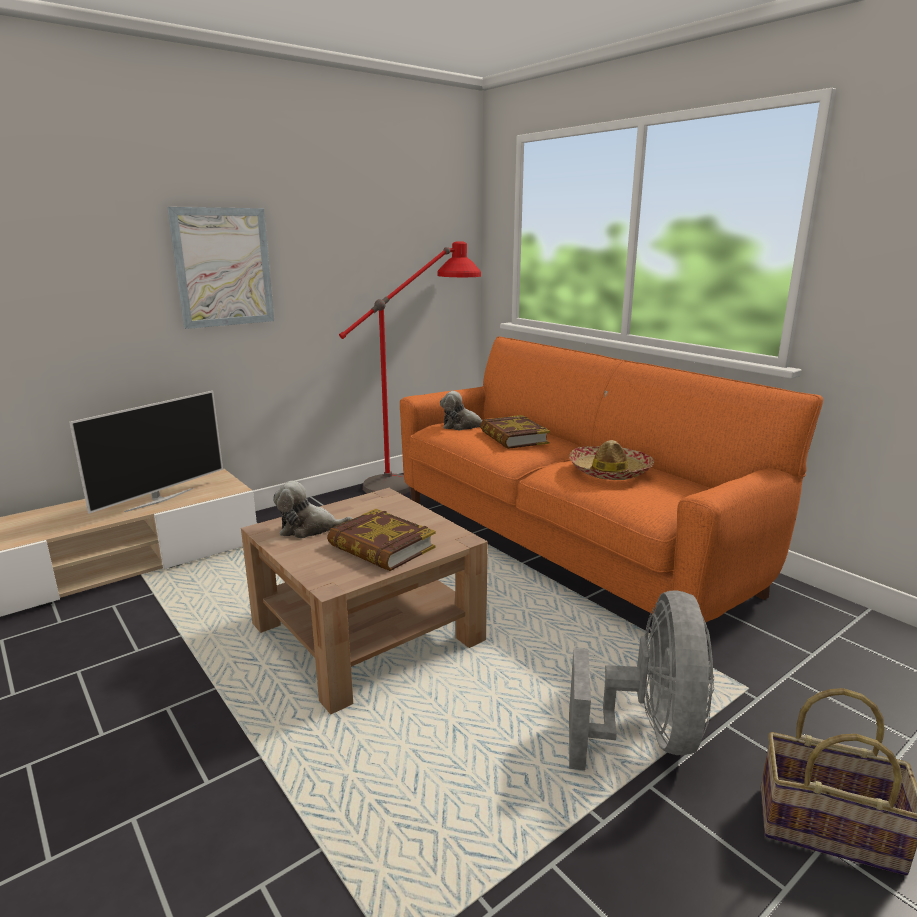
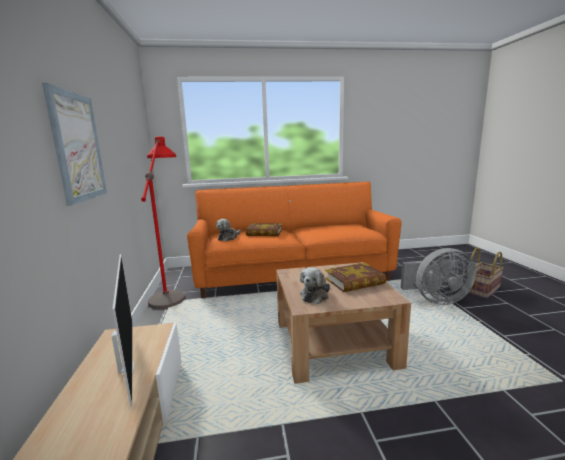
camera: 60 degrees left, 5 degrees down
hat [569,440,654,480] -> none
grey fan [569,590,714,770] -> grey fan turned 135 degrees clockwise [401,248,476,305]

